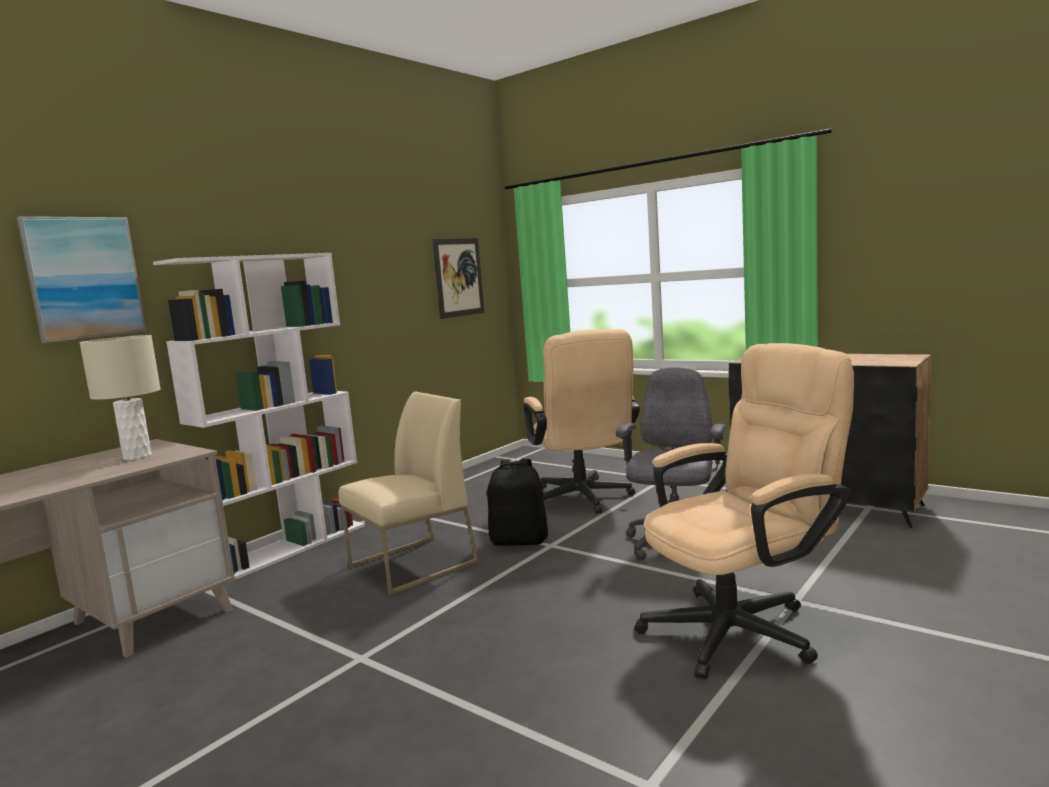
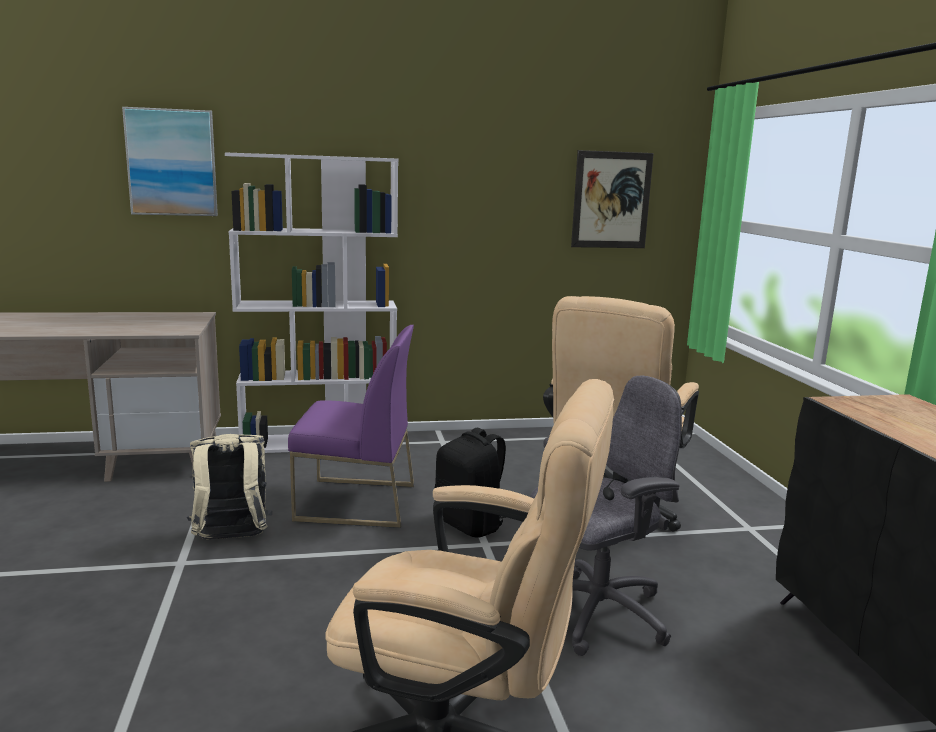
camera: 40 degrees right, 5 degrees up
beige table lamp [80,335,161,460] -> none
beige chair [338,392,479,595] -> purple chair [288,325,414,528]
none -> beige backpack [187,434,272,540]

